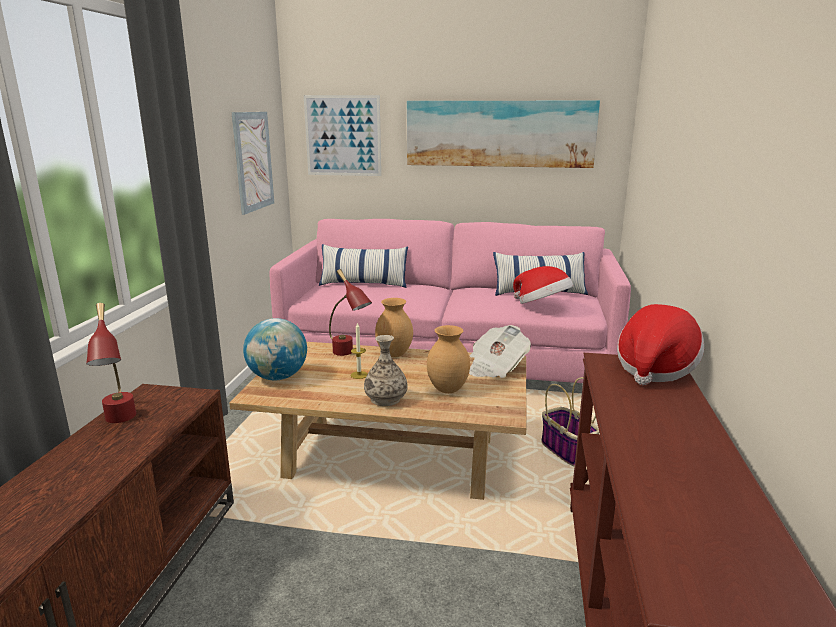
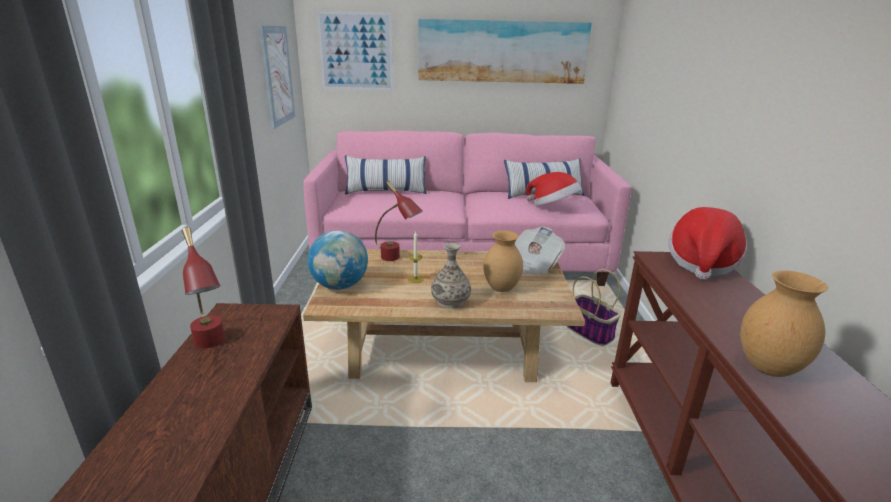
camera: 10 degrees left, 5 degrees up
brown vase [375,298,413,357] -> brown vase moved to [740,271,828,377]

